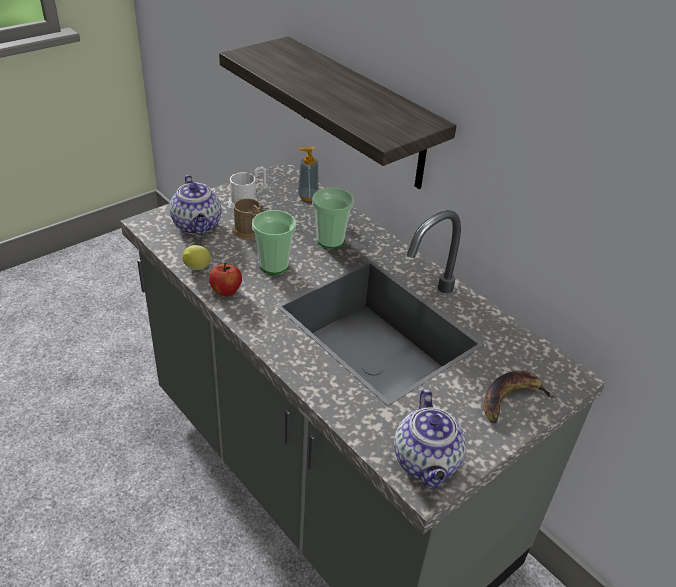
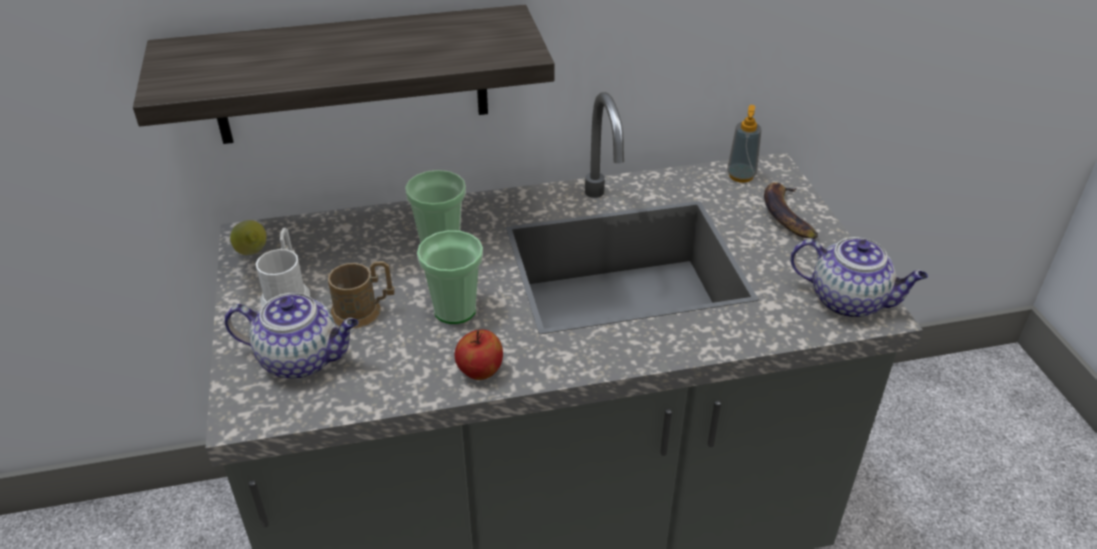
camera: 60 degrees left, 0 degrees up
lemon [182,245,211,270] -> lemon moved to [230,220,266,255]
soap dispenser [298,147,319,201] -> soap dispenser moved to [727,105,762,183]

